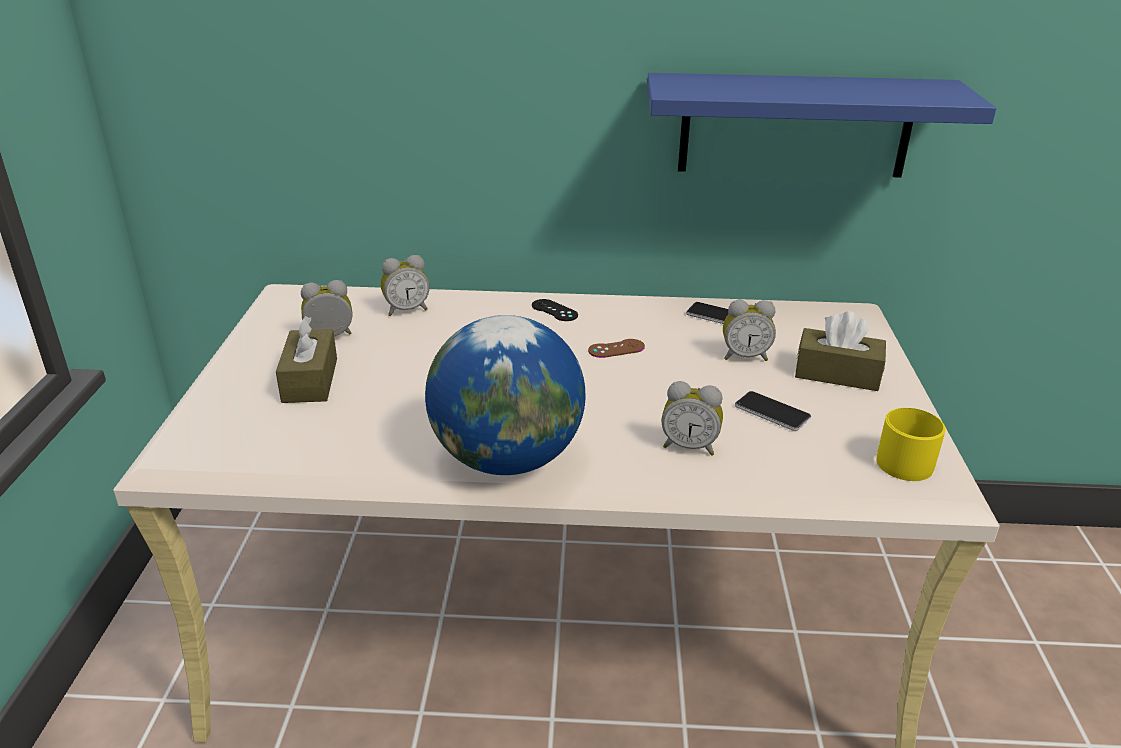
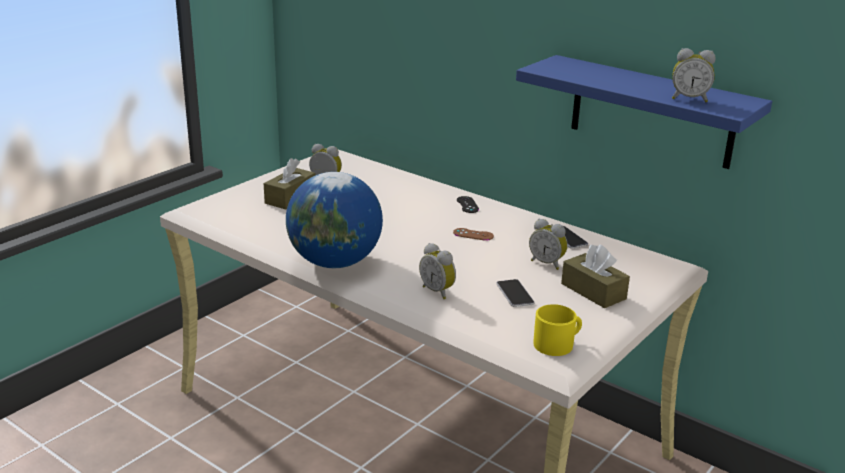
camera: 35 degrees right, 5 degrees down
alarm clock [381,255,430,316] -> alarm clock moved to [672,48,715,102]

